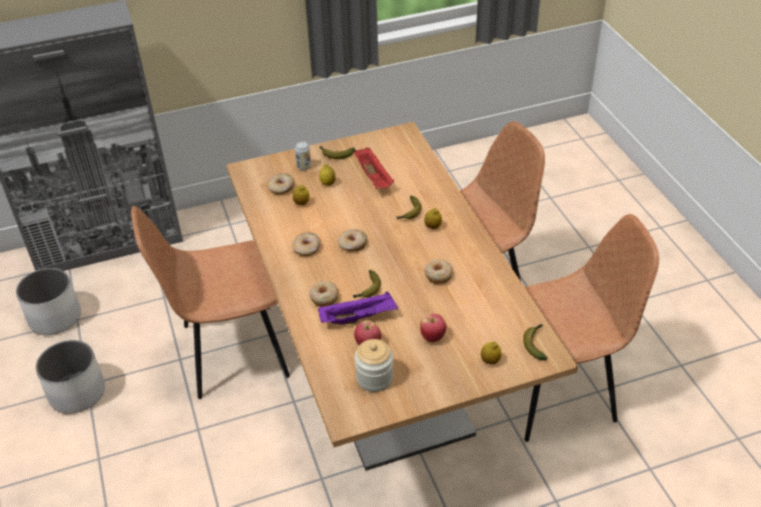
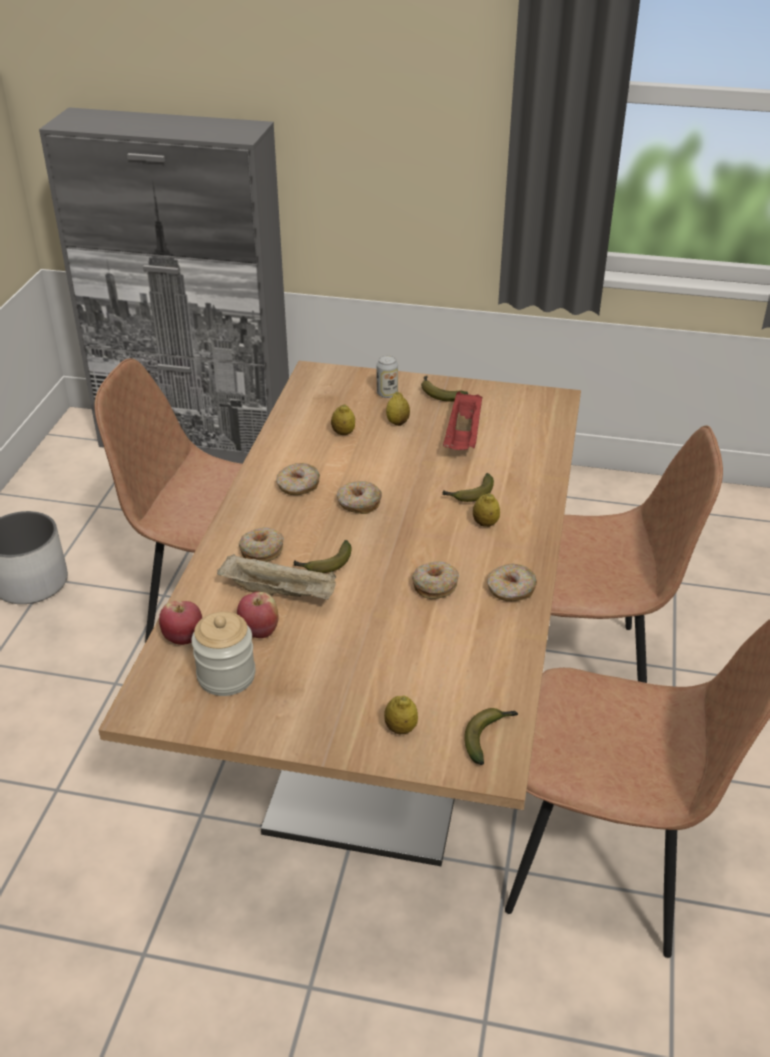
camera: 30 degrees right, 5 degrees down
white planter [16,268,81,335] -> none
donut [267,173,294,195] -> donut moved to [487,563,537,601]
purple tray [318,291,398,325] -> beige tray [217,553,336,600]
apple [420,314,446,342] -> apple moved to [159,601,202,645]

